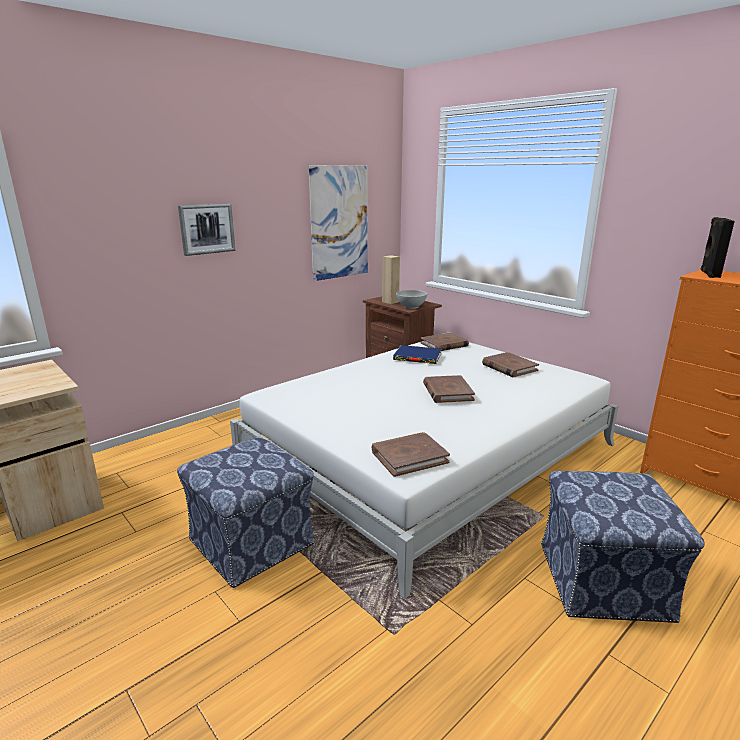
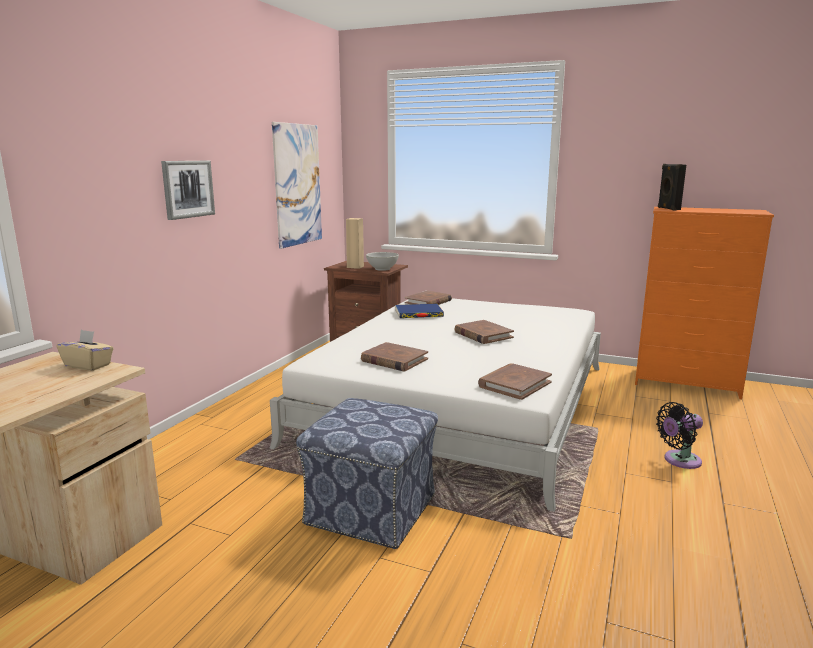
camera: 25 degrees left, 5 degrees down
brown book [482,352,539,377] -> brown book moved to [361,342,428,371]
ottoman [541,471,705,623] -> black fan [656,402,703,469]
none -> beige tissue box [56,330,114,371]

